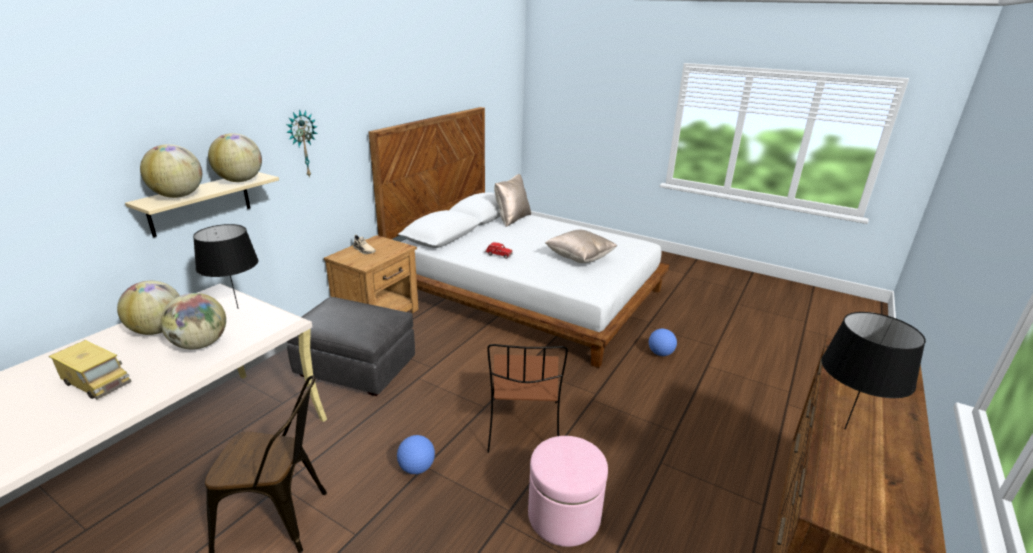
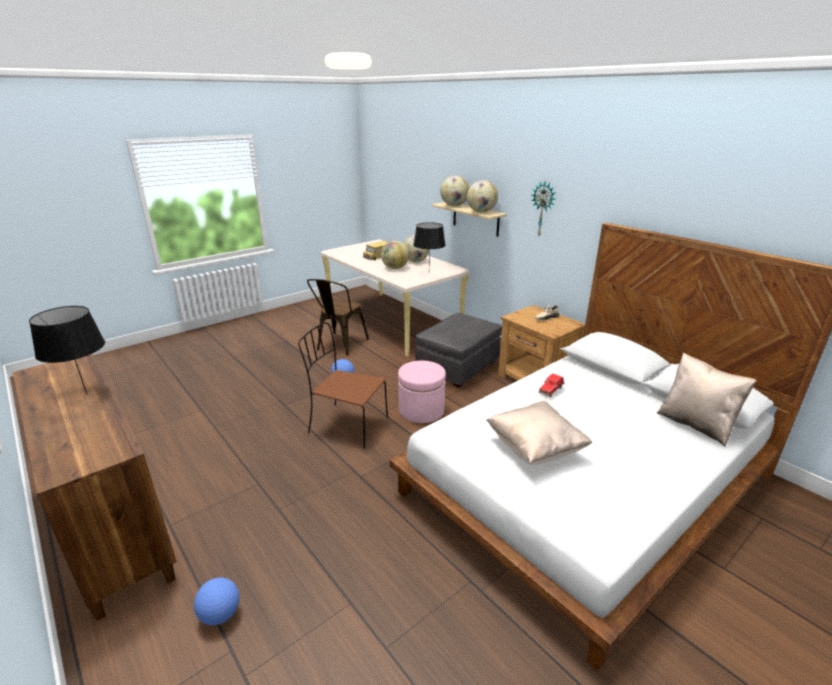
camera: 110 degrees right, 0 degrees up
pink ottoman [528,436,608,547] -> pink ottoman moved to [398,361,446,423]
football [649,329,677,356] -> football moved to [194,578,239,625]

